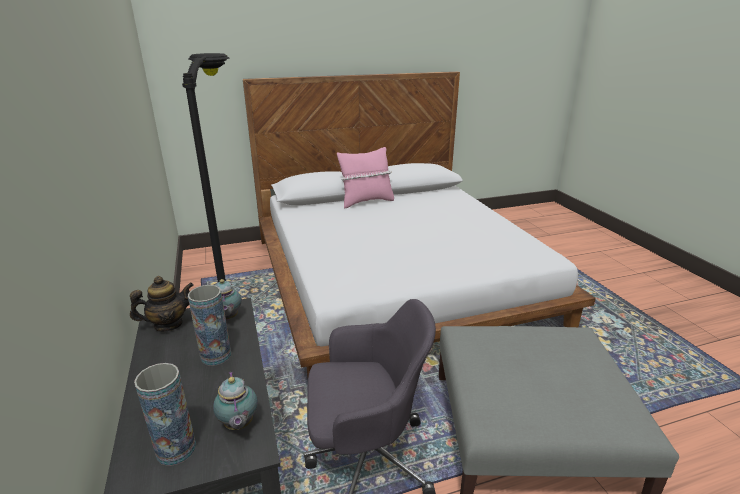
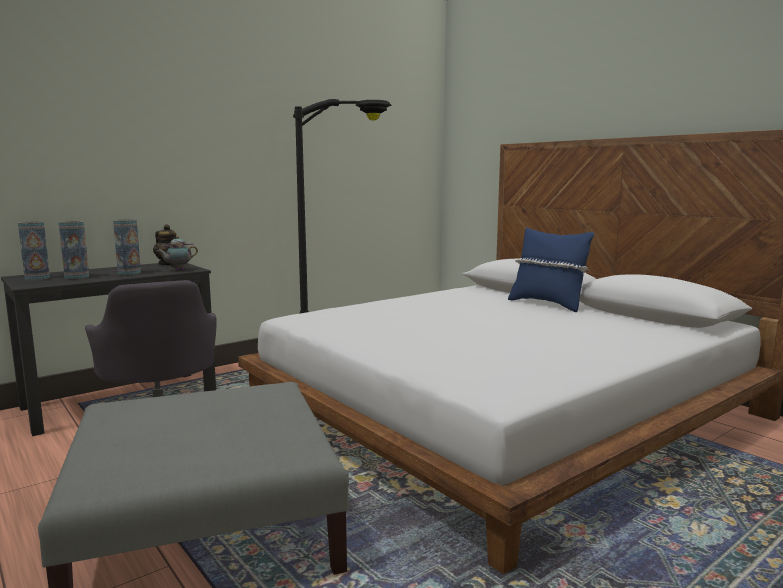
camera: 70 degrees right, 15 degrees down
teapot [213,371,258,430] -> none
pink pillow [337,147,394,209] -> blue pillow [508,228,594,312]
none -> vase [59,221,89,279]

